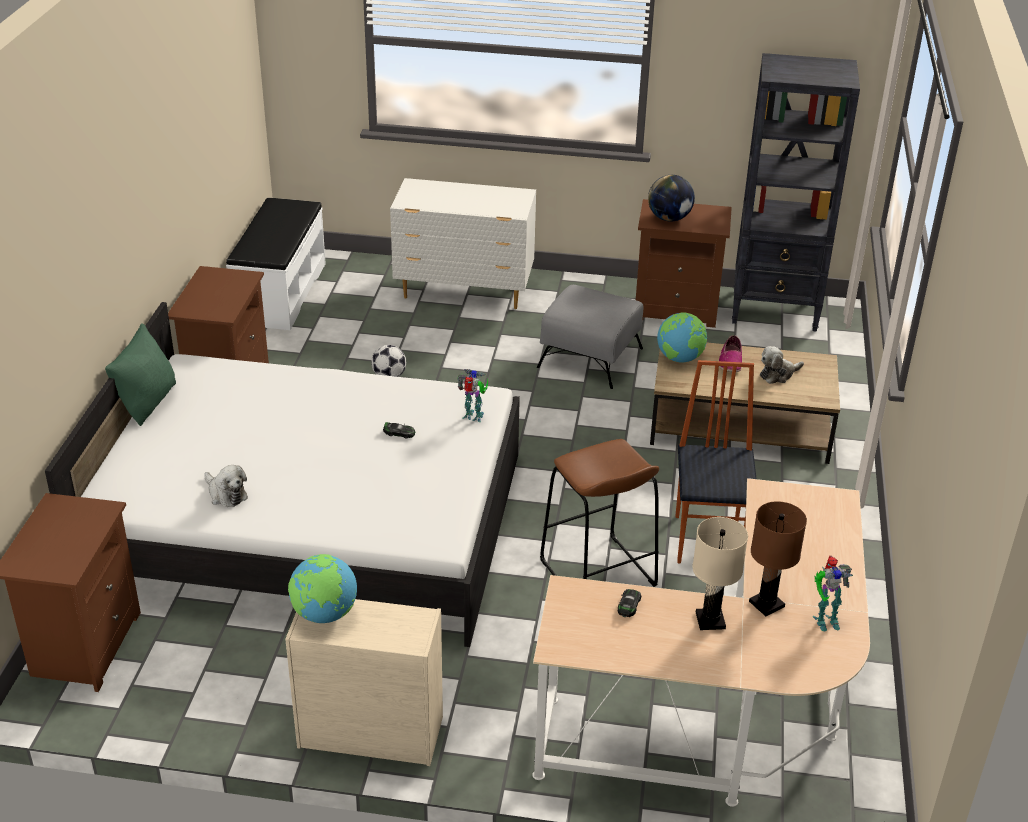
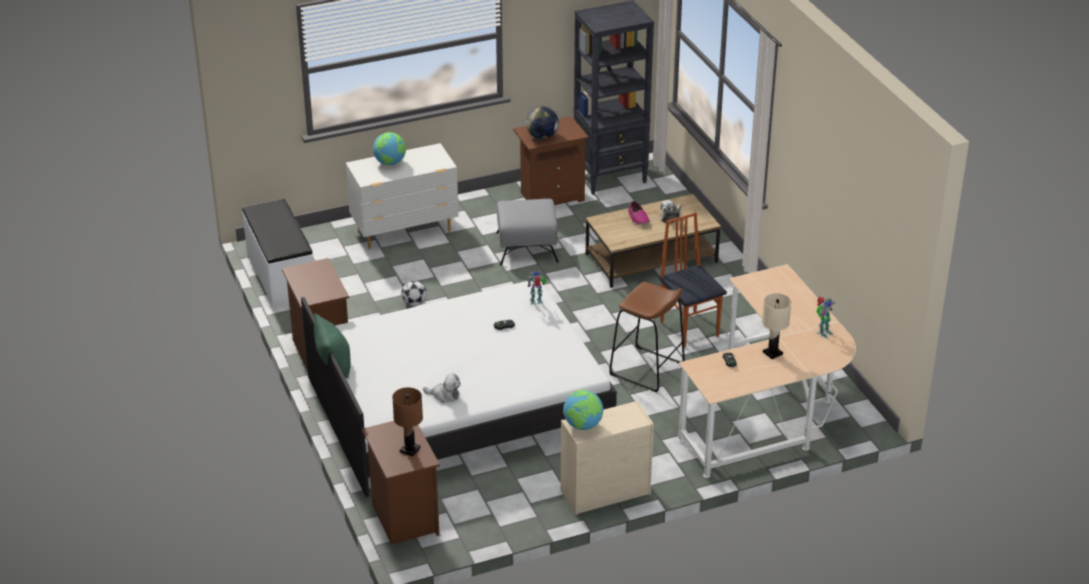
camera: 30 degrees left, 0 degrees up
globe [657,312,707,362] -> globe moved to [373,132,406,165]
brown table lamp [749,501,807,616] -> brown table lamp moved to [392,387,423,456]

